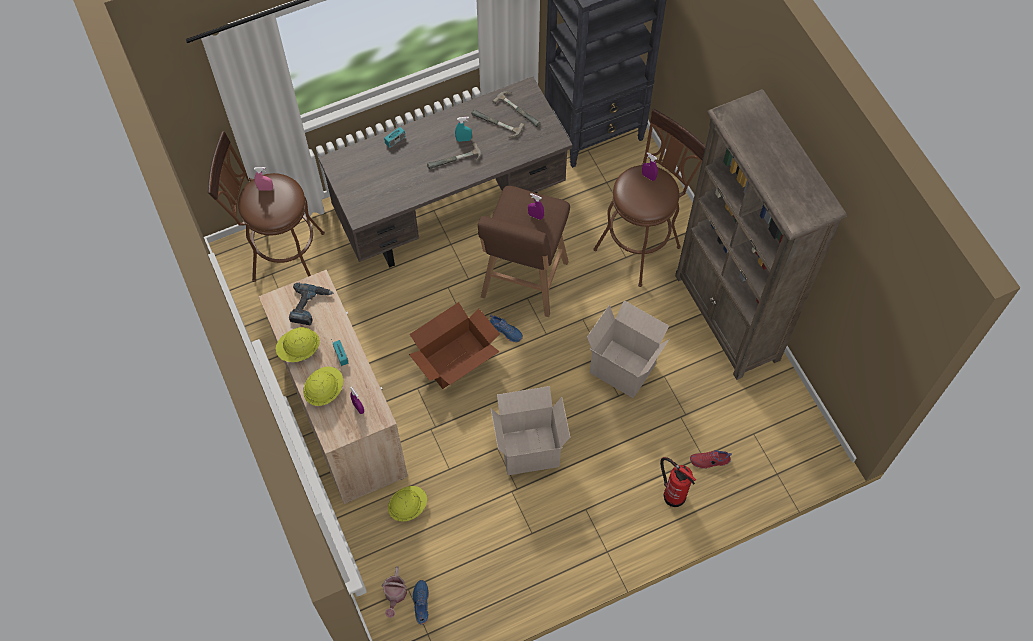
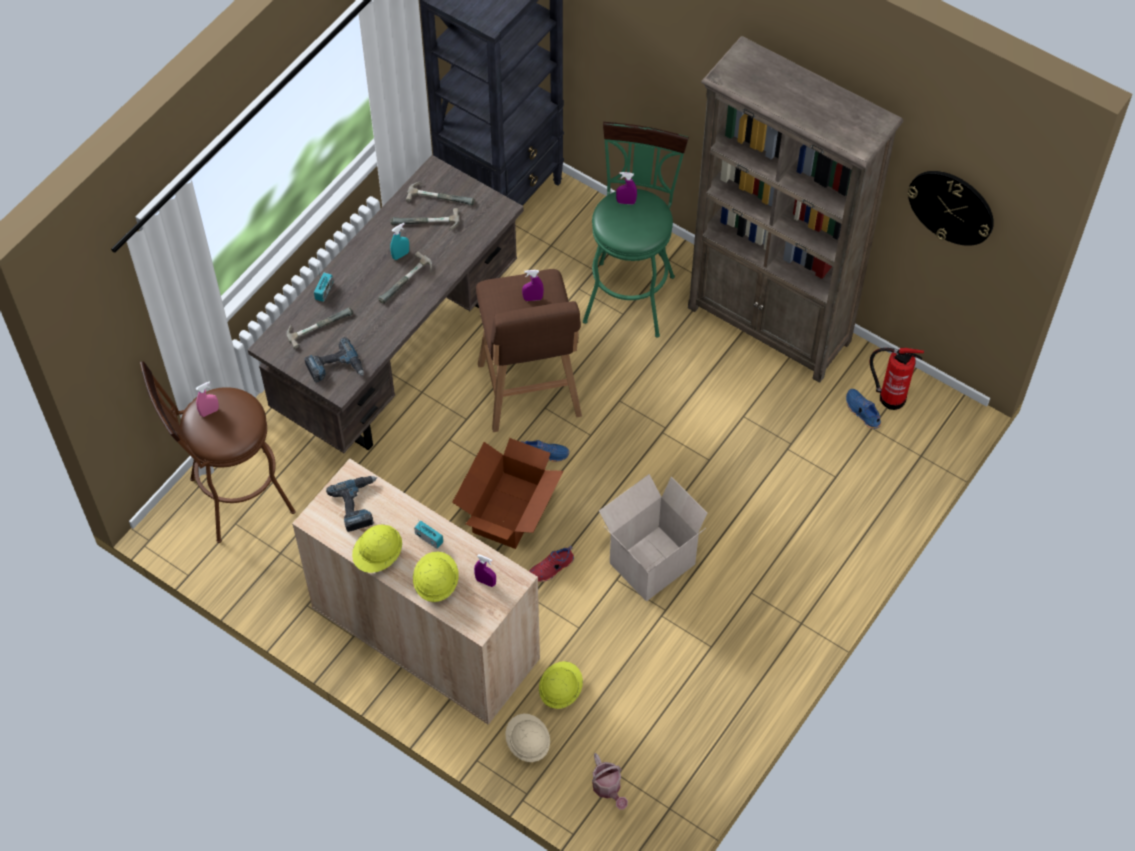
camera: 30 degrees left, 5 degrees down
blue shoe [413,580,429,625] -> blue shoe moved to [846,389,881,429]
cardboard box [587,300,670,398] -> none
brown stool [593,109,706,287] -> green stool [583,122,689,338]
fire extinguisher [660,457,696,507] -> fire extinguisher moved to [870,348,924,410]
red shoe [690,450,732,469] -> red shoe moved to [529,546,574,582]
none -> hammer [286,307,353,349]
none -> power drill [304,337,364,382]
none -> beige hard hat [505,714,550,762]
none -> wall clock [907,171,994,246]

